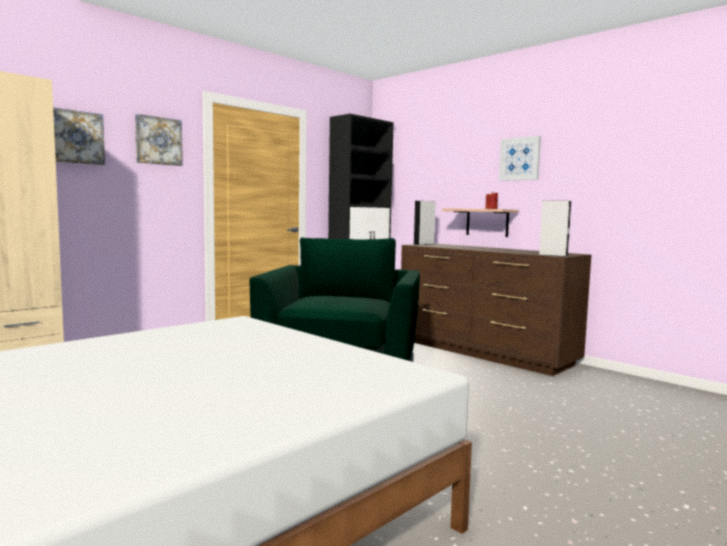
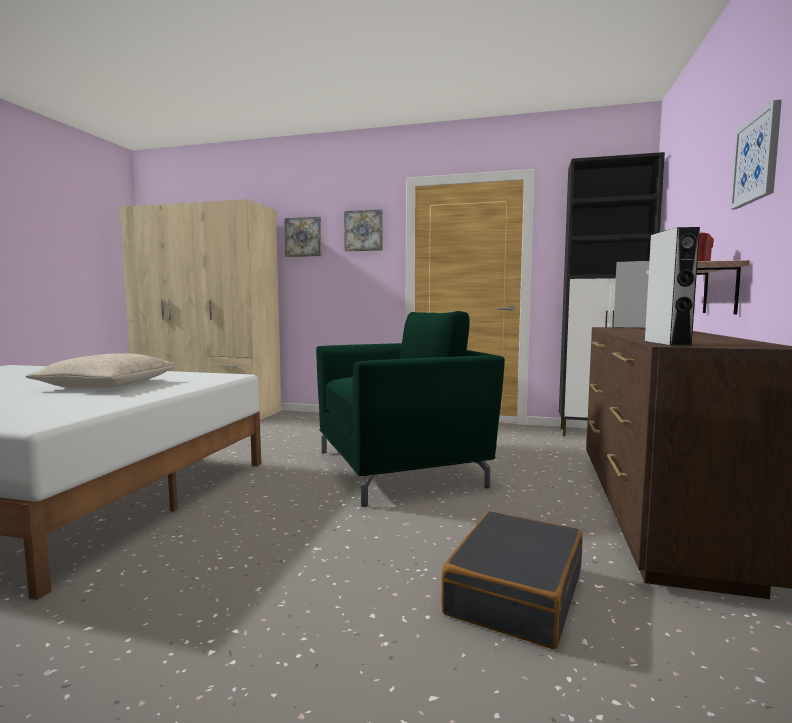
camera: 60 degrees right, 0 degrees up
none -> beige pillow [25,353,179,388]
none -> black suitcase [441,511,582,649]

